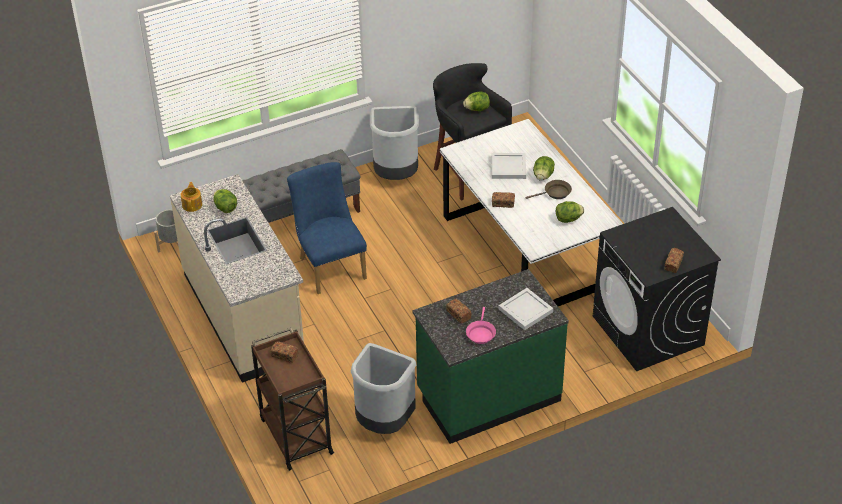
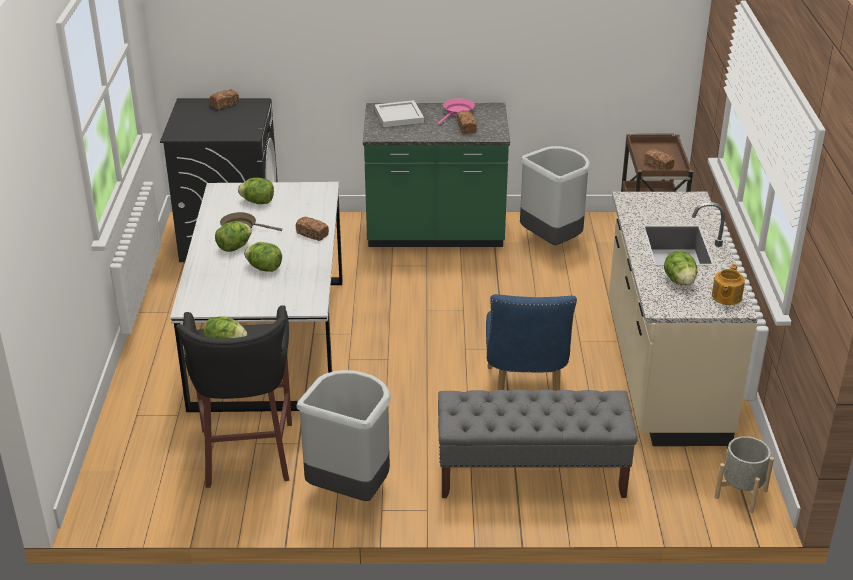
camera: 155 degrees left, 10 degrees down
white tray [491,153,526,179] -> lettuce [244,242,282,272]

